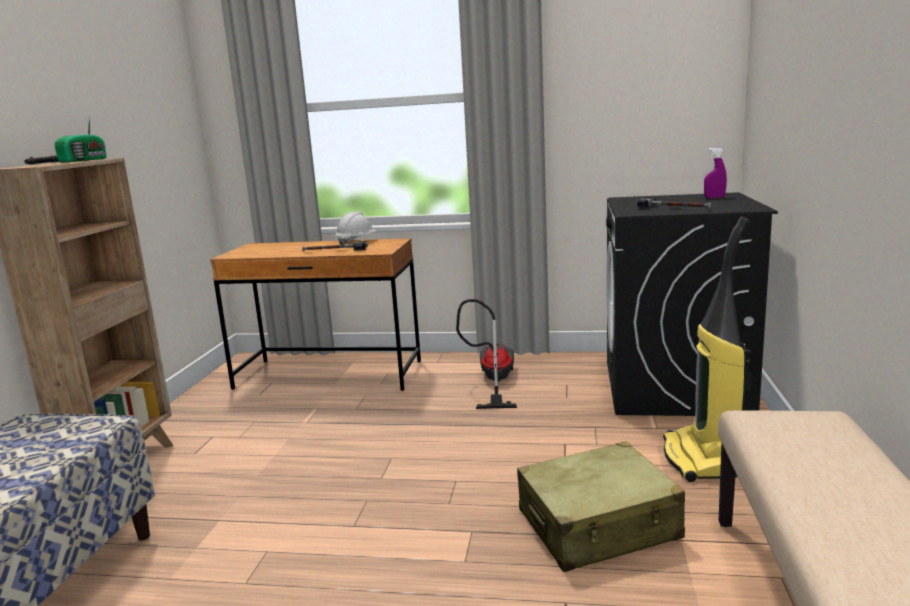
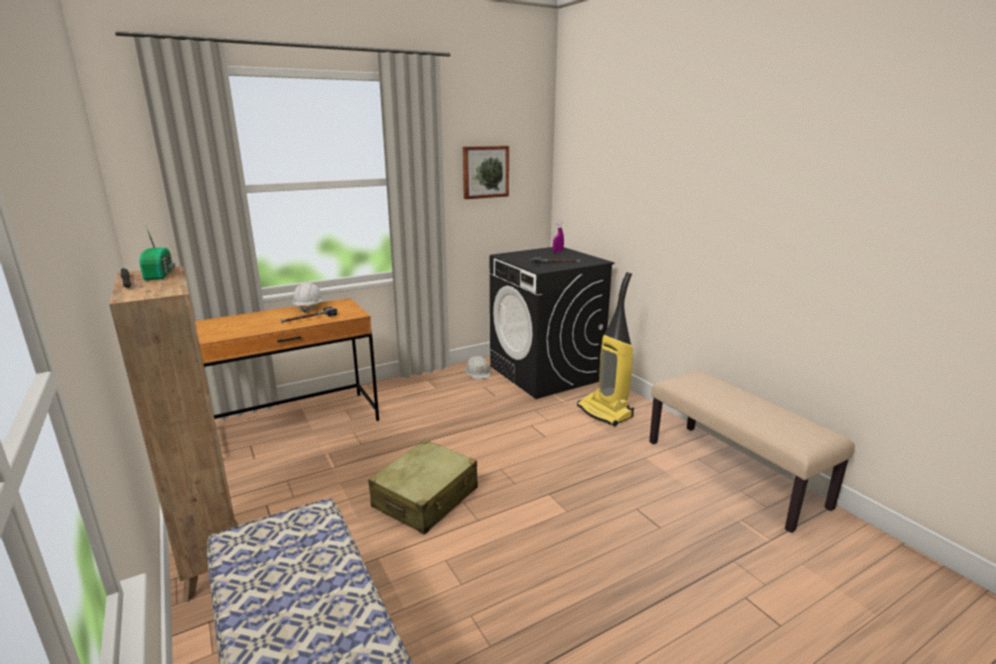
camera: 40 degrees left, 5 degrees up
vacuum cleaner [456,299,517,409] -> none
beige suitcase [517,441,685,572] -> beige suitcase moved to [368,439,478,535]
none -> picture [463,146,509,199]
none -> white hard hat [465,356,490,379]

